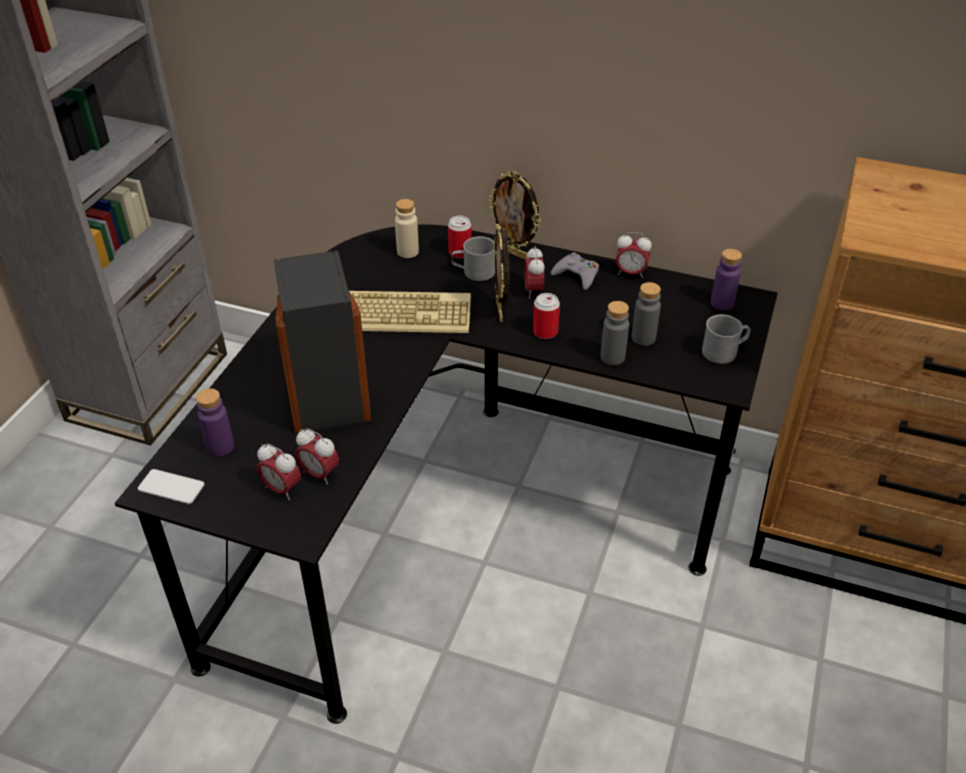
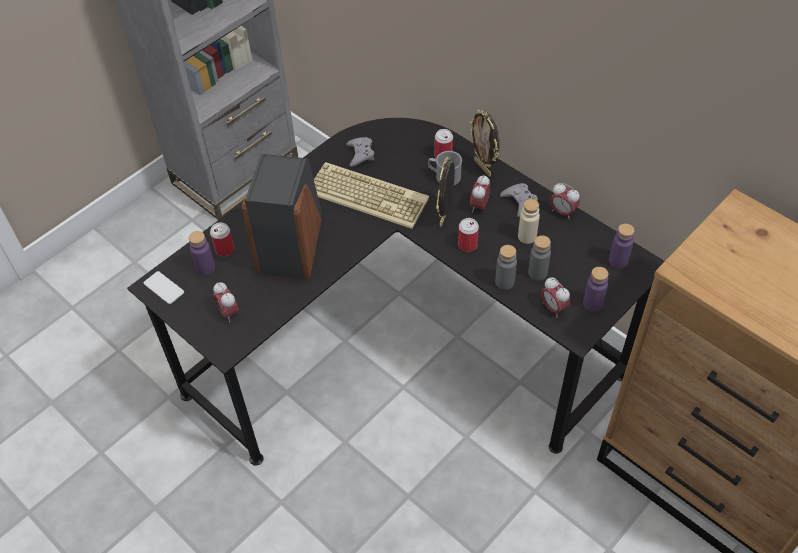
camera: 25 degrees right, 10 degrees up
alarm clock [295,428,339,485] -> alarm clock moved to [541,277,570,316]
beige bottle [395,199,419,258] -> beige bottle moved to [518,199,540,244]
grey mug [702,314,751,364] -> purple bottle [583,267,608,312]
none -> can [210,222,234,256]
none -> grey game controller [346,137,374,167]

